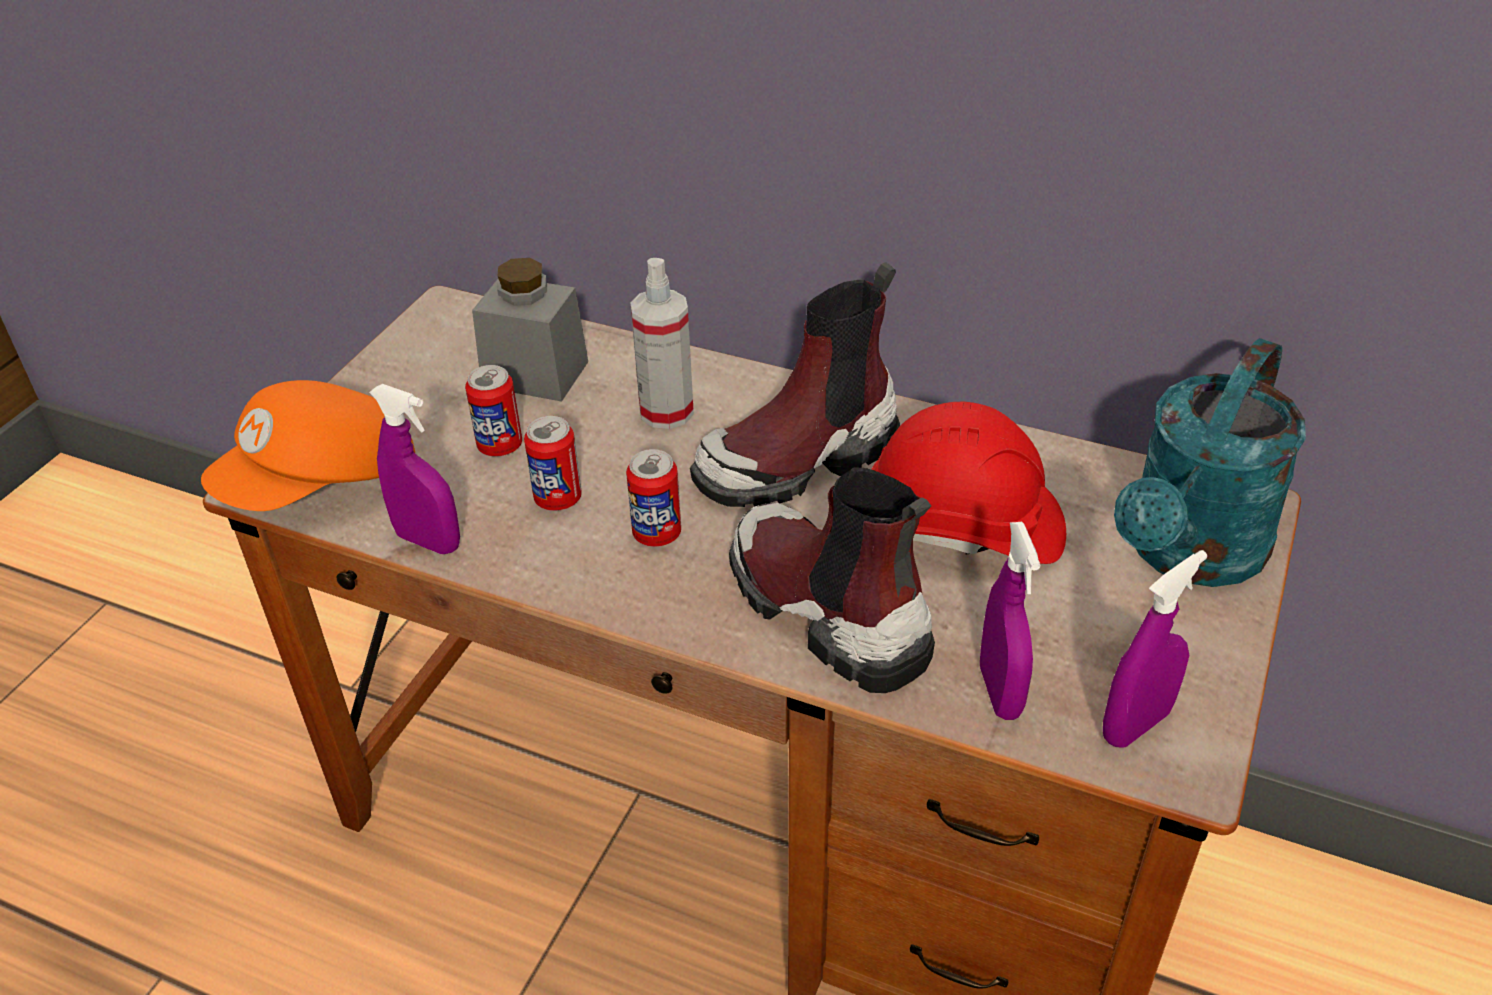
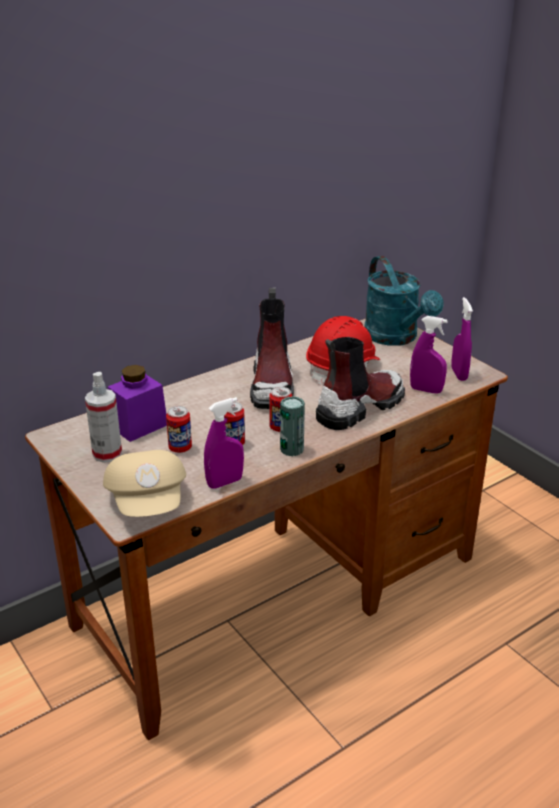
camera: 60 degrees left, 10 degrees down
orange cap [201,380,415,511] -> beige cap [103,450,186,517]
grey jar [472,258,588,402] -> purple jar [108,365,167,442]
spray bottle [630,258,694,429] -> spray bottle moved to [85,372,122,463]
boot [729,468,935,693] -> boot turned 150 degrees clockwise [316,337,405,430]
none -> can [280,396,305,456]

